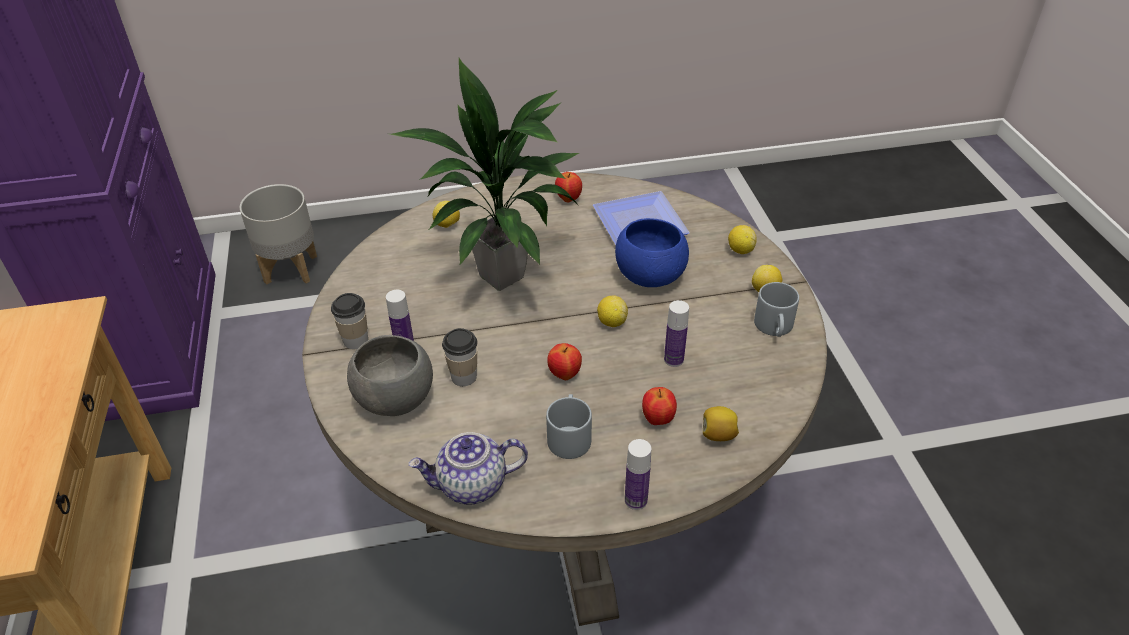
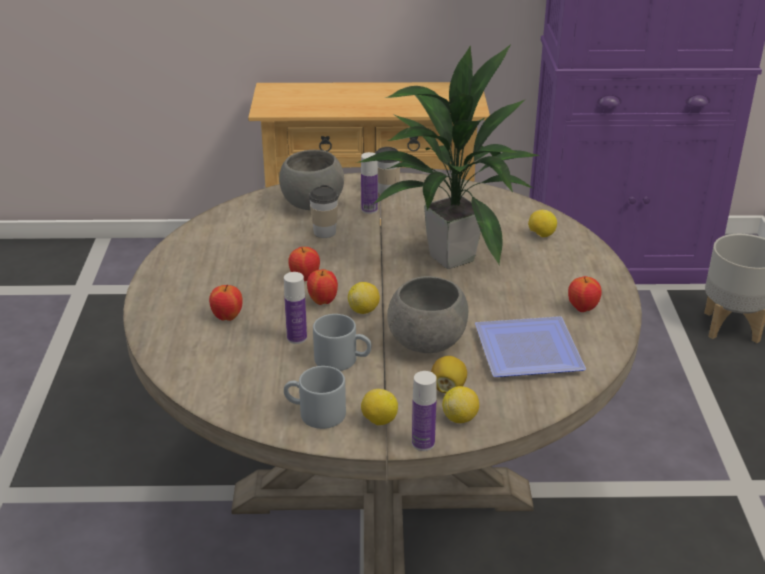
camera: 100 degrees right, 10 degrees down
teapot [409,432,528,505] -> none
grey mug [546,394,592,459] -> grey mug moved to [313,314,371,371]
blue bowl [615,218,689,287] -> grey bowl [387,276,468,353]
bottle [625,439,651,510] -> bottle moved to [412,371,437,451]
lemon [703,406,739,441] -> lemon moved to [431,356,467,393]
none -> apple [307,269,338,305]

